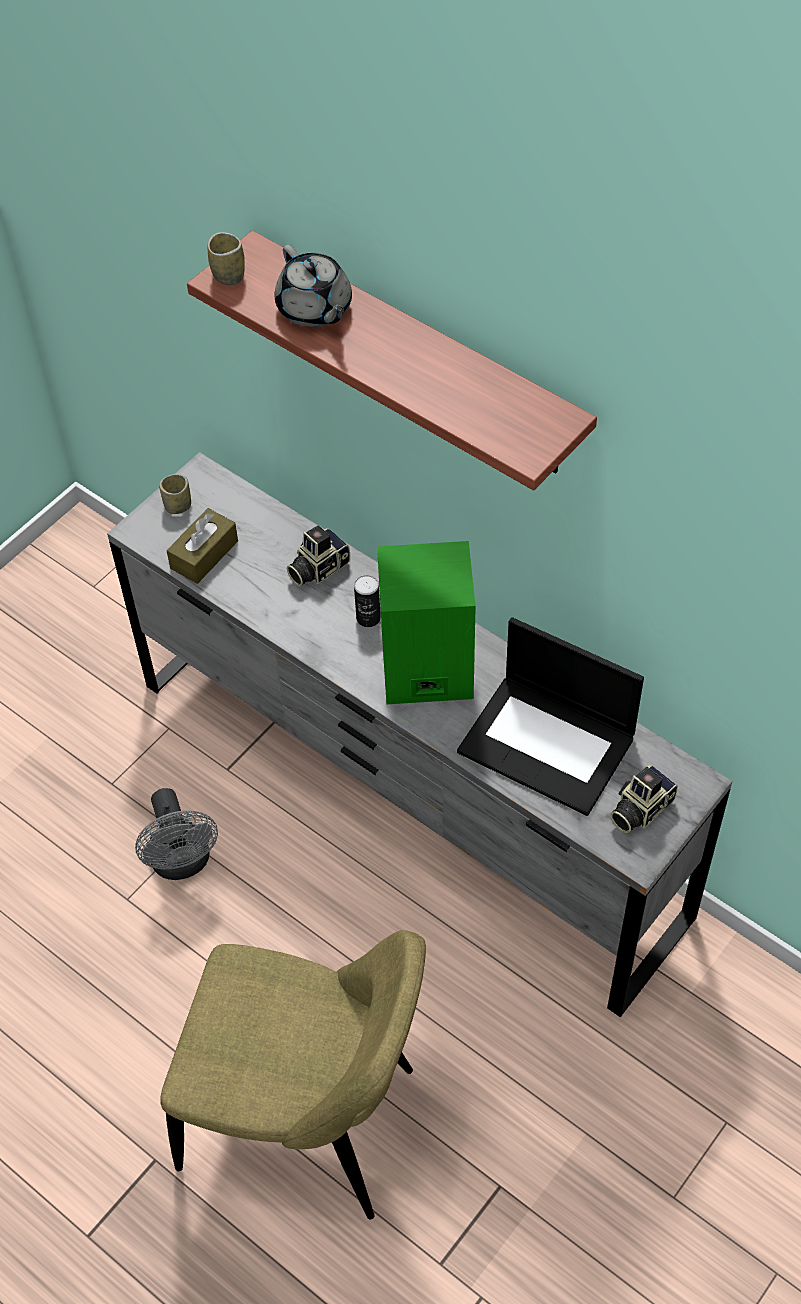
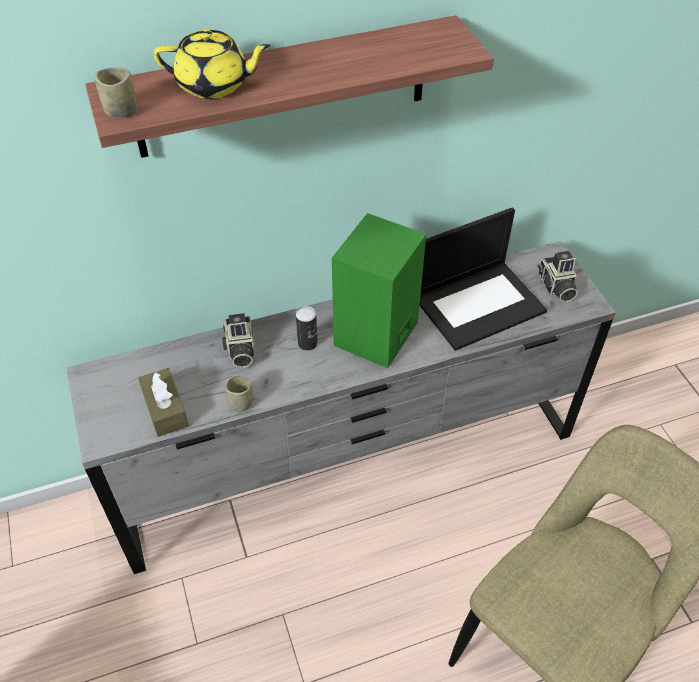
camera: 60 degrees left, 5 degrees down
grey fan [135,788,218,880] -> none
cup [159,474,191,514] -> cup moved to [225,374,253,412]
grey teapot [275,245,352,327] -> yellow teapot [153,30,271,98]

